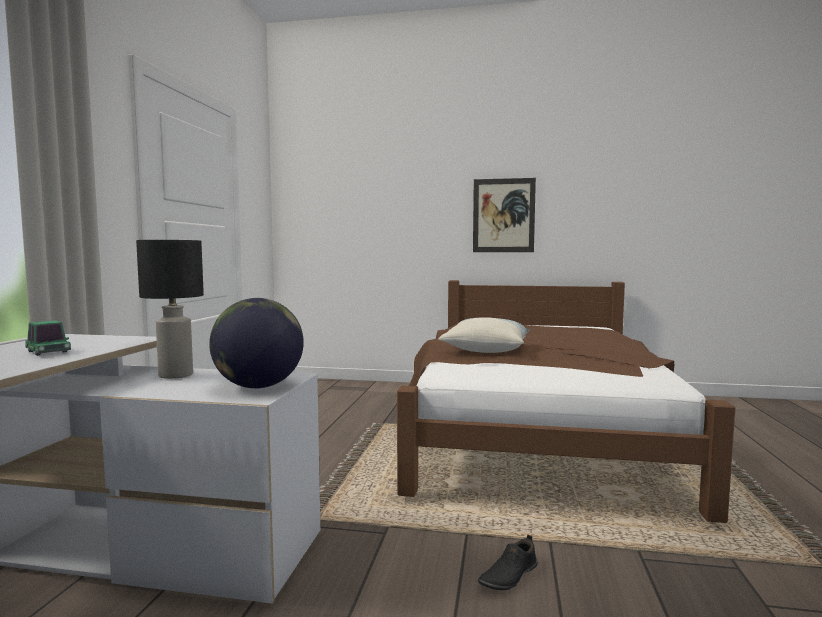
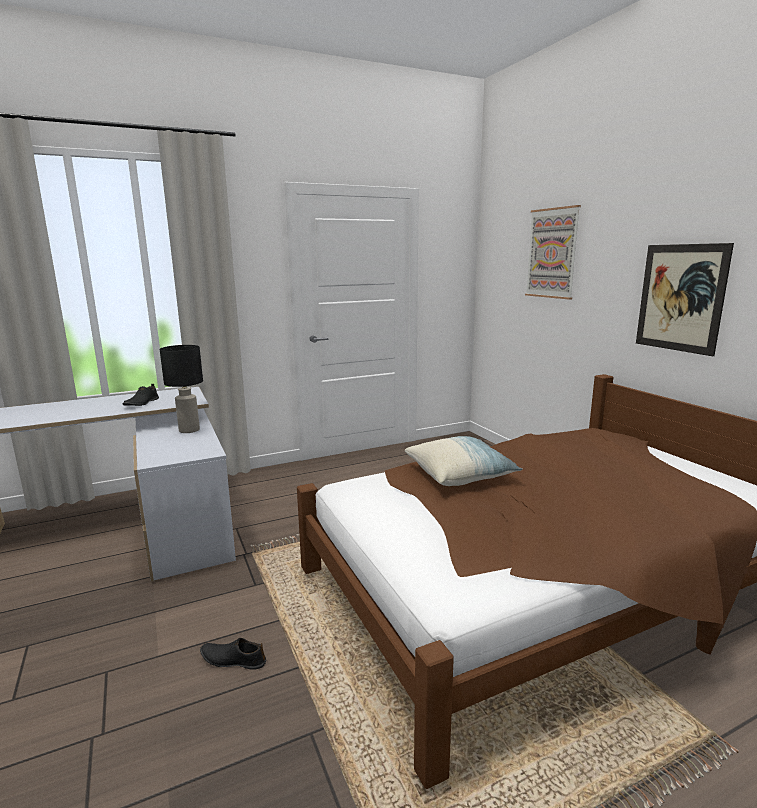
camera: 55 degrees right, 10 degrees up
toy car [25,320,71,356] -> black shoe [123,384,159,406]
globe [209,298,304,388] -> none
none -> picture [525,205,581,300]

